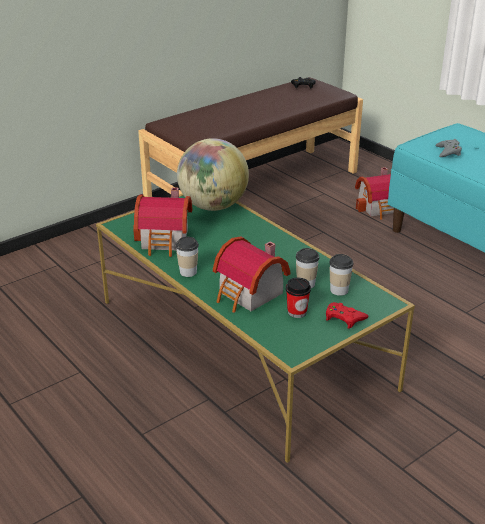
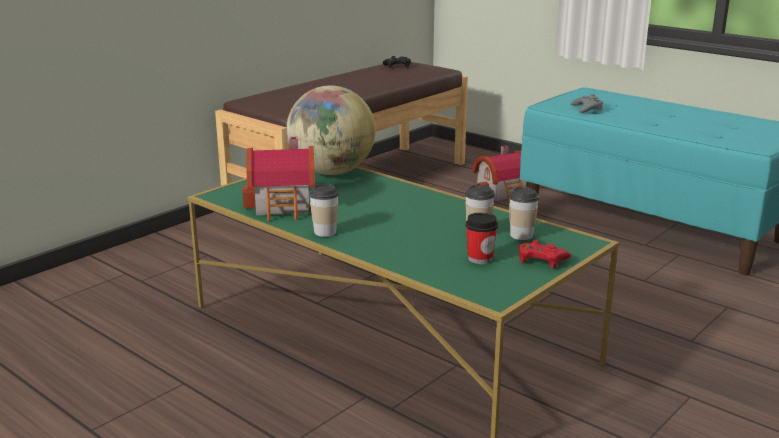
camera: 10 degrees left, 10 degrees down
toy house [213,237,290,313] -> none

